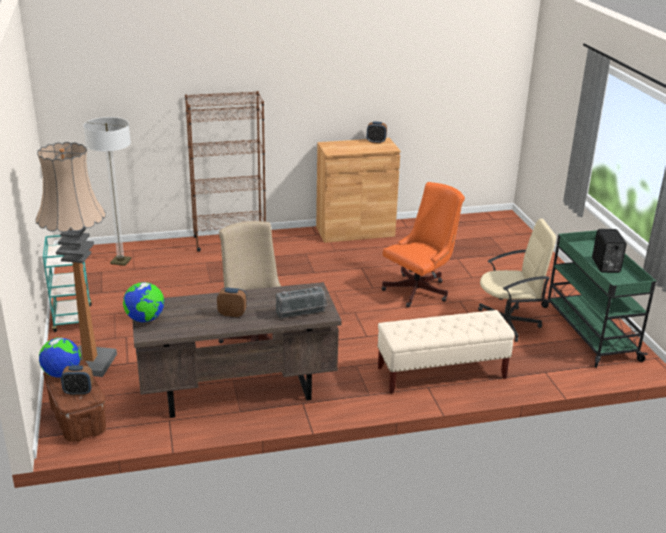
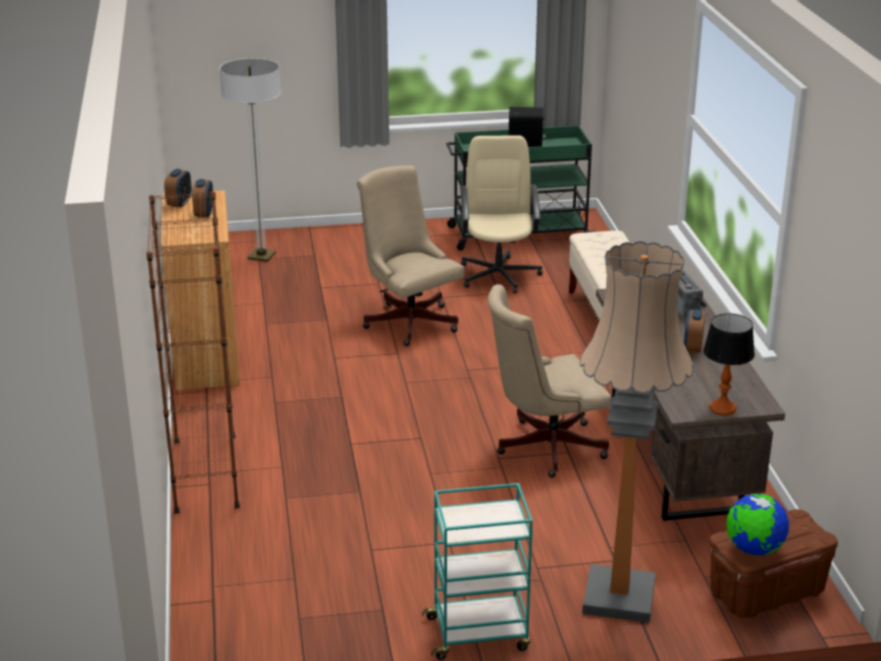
camera: 85 degrees left, 0 degrees up
alarm clock [61,365,93,395] -> alarm clock moved to [192,179,213,218]
floor lamp [83,117,132,266] -> floor lamp moved to [219,58,281,262]
globe [123,282,164,322] -> table lamp [703,313,755,416]
orange office chair [381,182,465,307] -> beige office chair [357,165,464,346]

